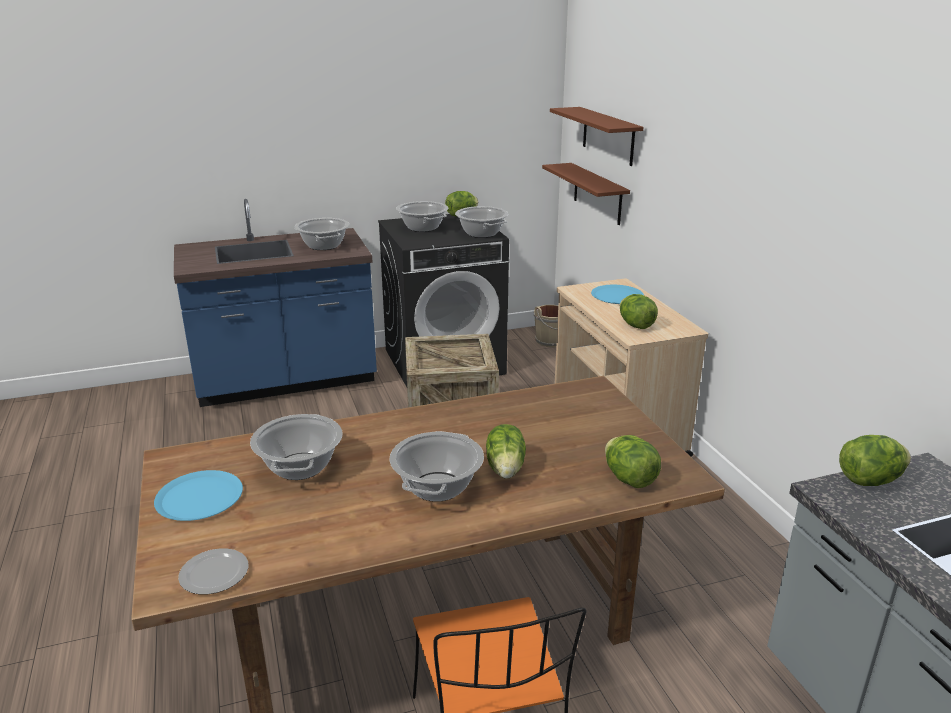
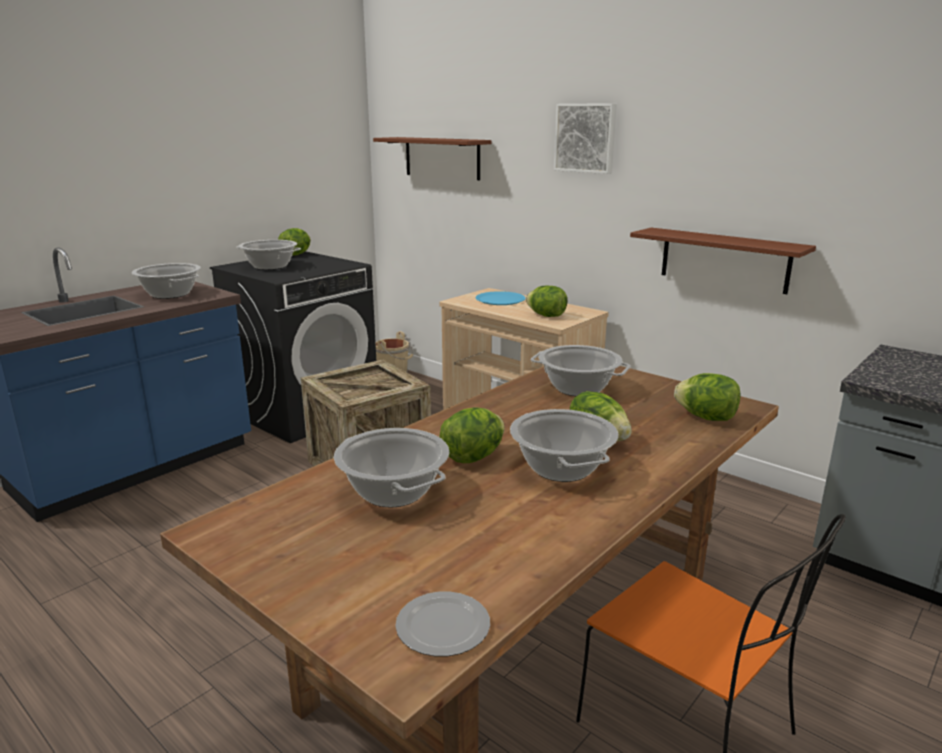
camera: 30 degrees left, 5 degrees down
blue plate [154,470,243,521] -> none
cooking pot [455,206,508,238] -> cooking pot moved to [530,345,631,396]
brown shelf [542,163,630,225] -> brown shelf moved to [630,228,816,294]
lettuce [839,435,911,486] -> lettuce moved to [440,407,505,463]
none -> picture [554,103,617,174]

